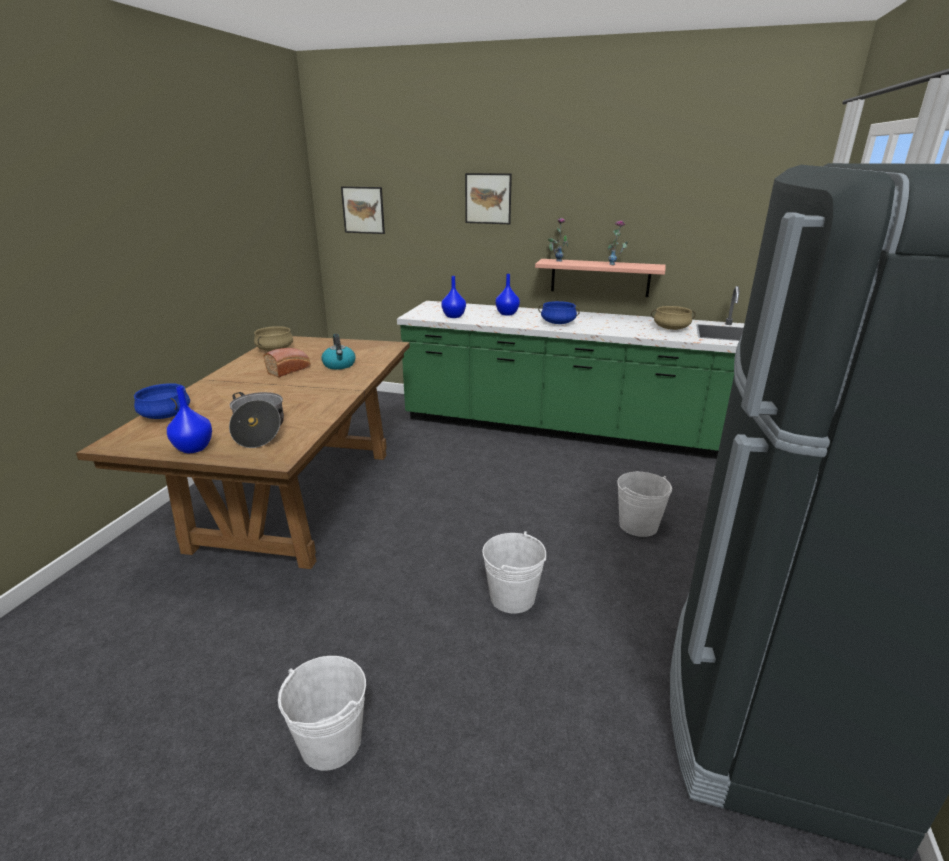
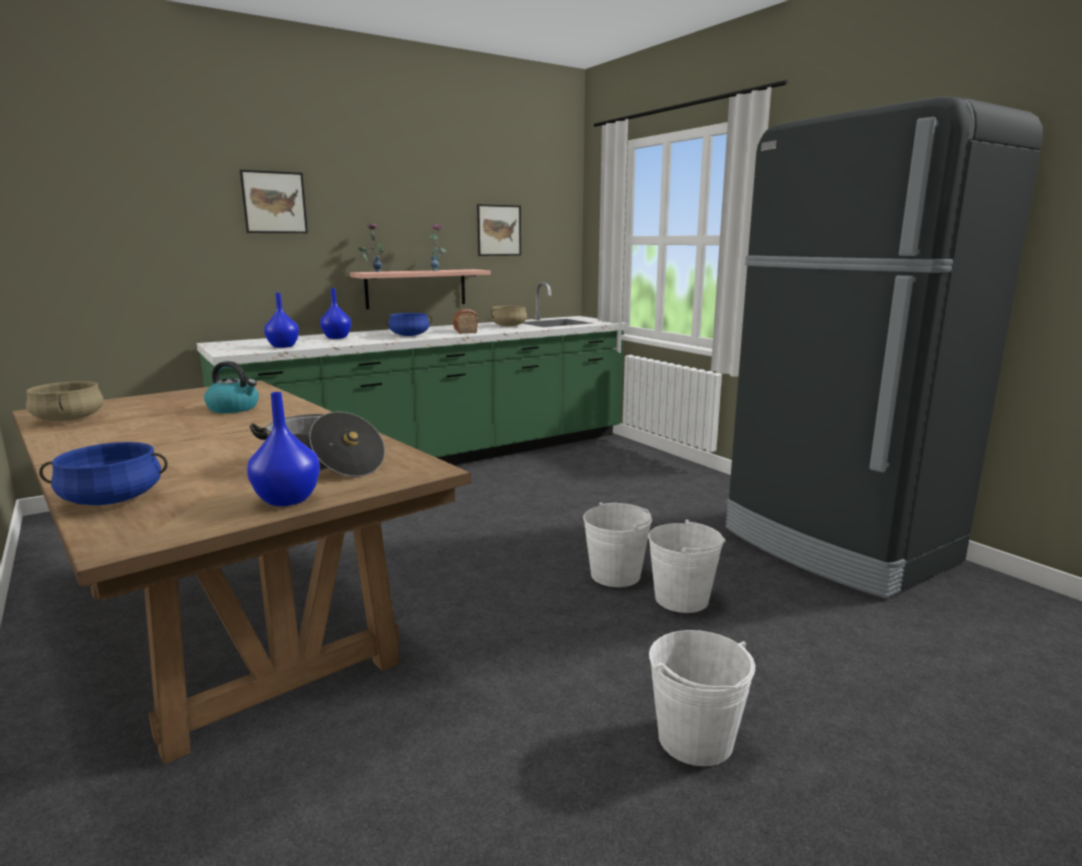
camera: 50 degrees left, 10 degrees down
bread [263,348,311,377] -> bread moved to [453,309,478,334]
picture [341,186,385,234] -> picture moved to [477,204,521,256]
white bucket [617,472,672,537] -> white bucket moved to [648,519,725,613]

